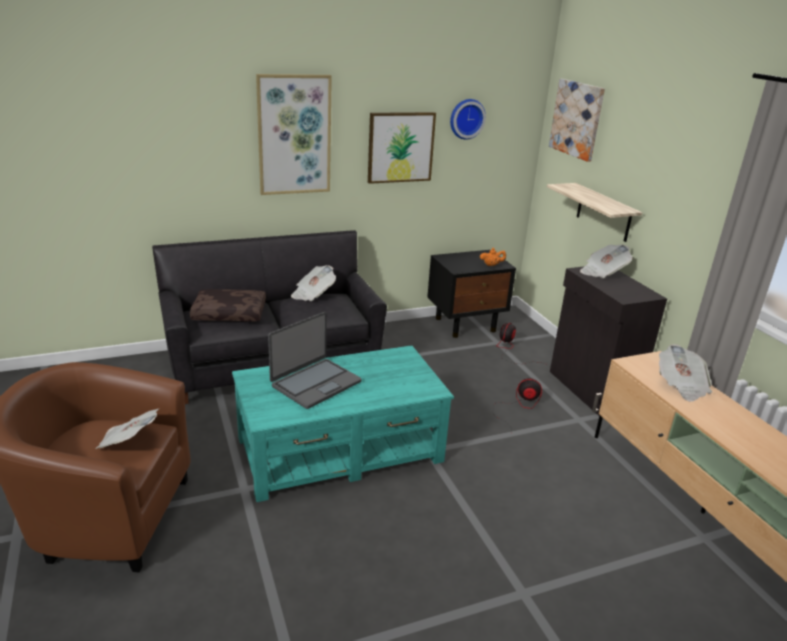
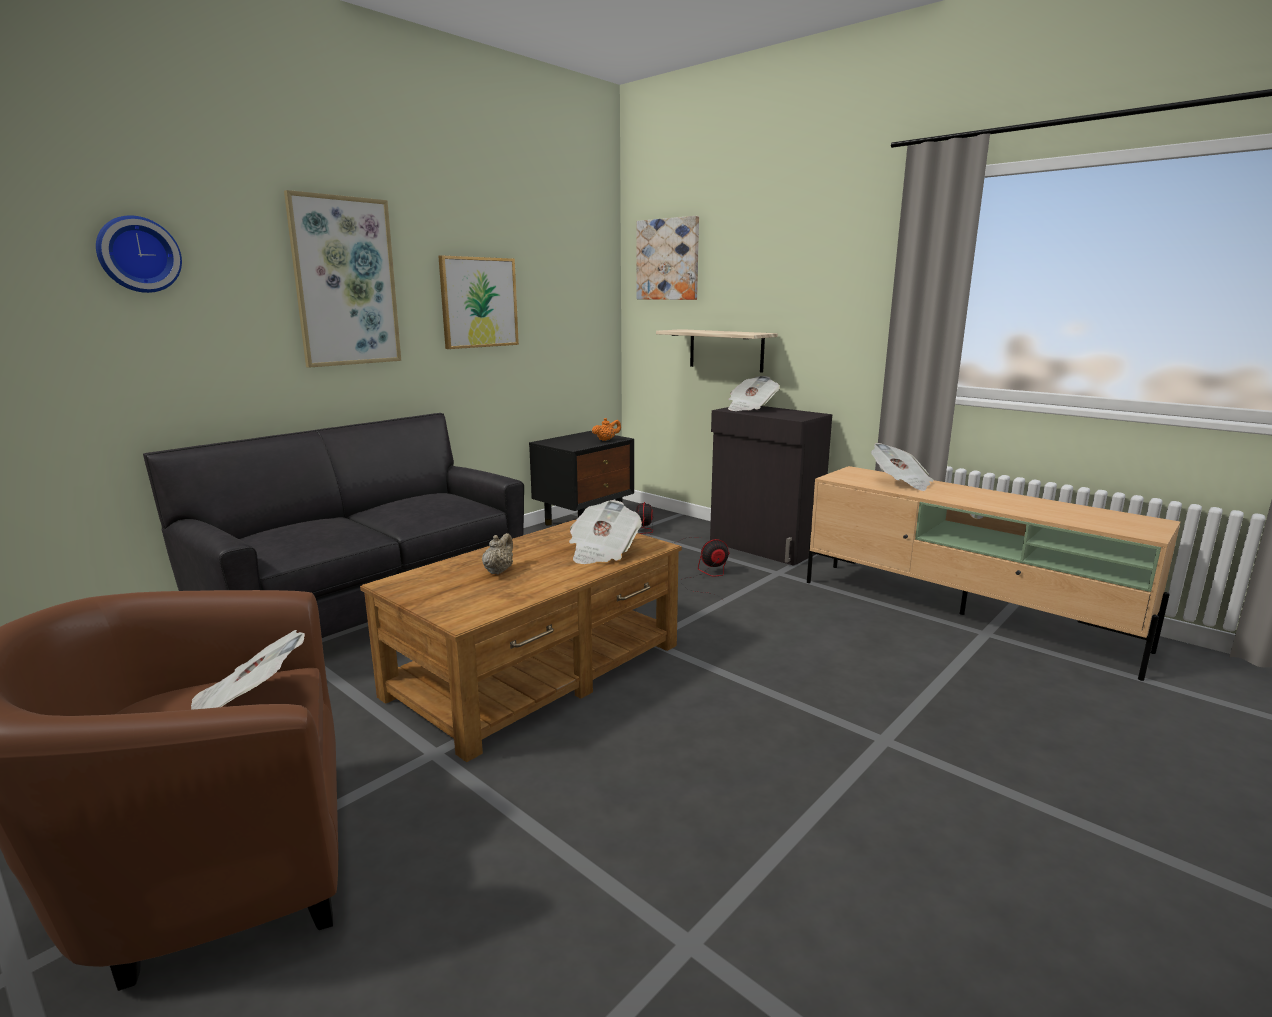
camera: 25 degrees left, 10 degrees down
brown pillow [190,289,266,321] -> none
turquoise coffee table [232,345,454,502] -> brown coffee table [360,519,682,762]
laptop [268,312,362,409] -> beige teapot [482,533,513,575]
newspaper [291,265,336,301] -> newspaper moved to [569,500,642,564]
wall clock [450,99,486,140] -> wall clock moved to [96,215,182,293]

